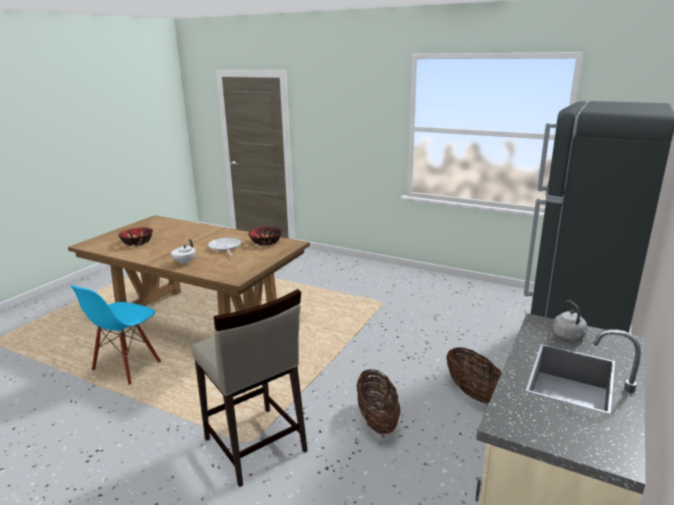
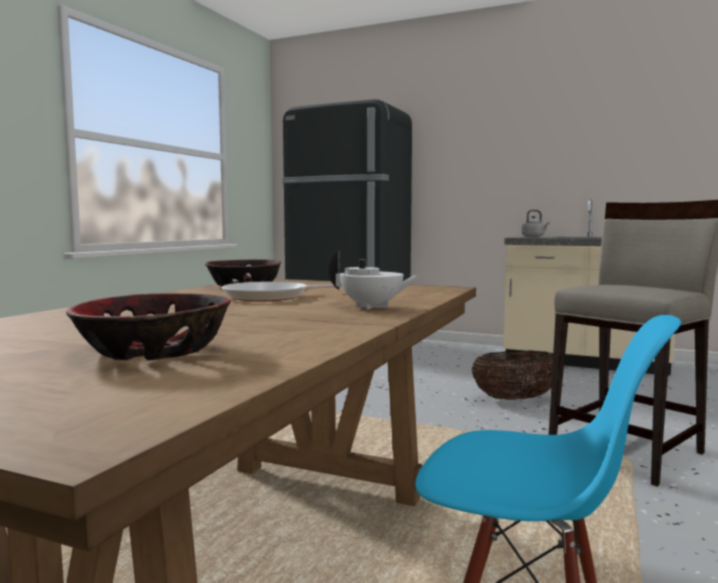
camera: 95 degrees left, 15 degrees down
basket [446,347,502,403] -> none

